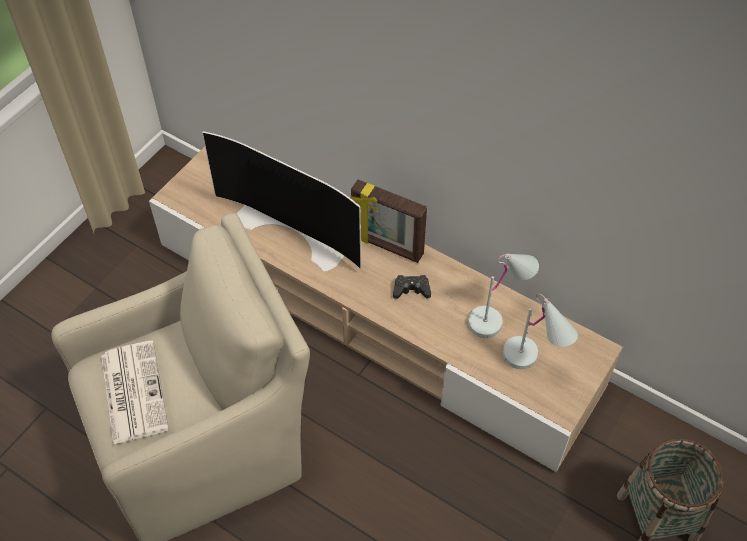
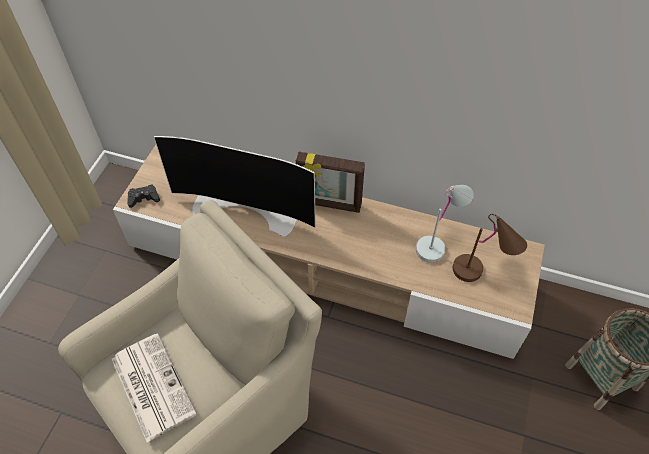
camera: 15 degrees left, 0 degrees up
black game controller [393,275,431,299] -> black game controller moved to [127,185,160,208]
white table lamp [503,293,578,369] -> brown table lamp [452,214,527,282]

